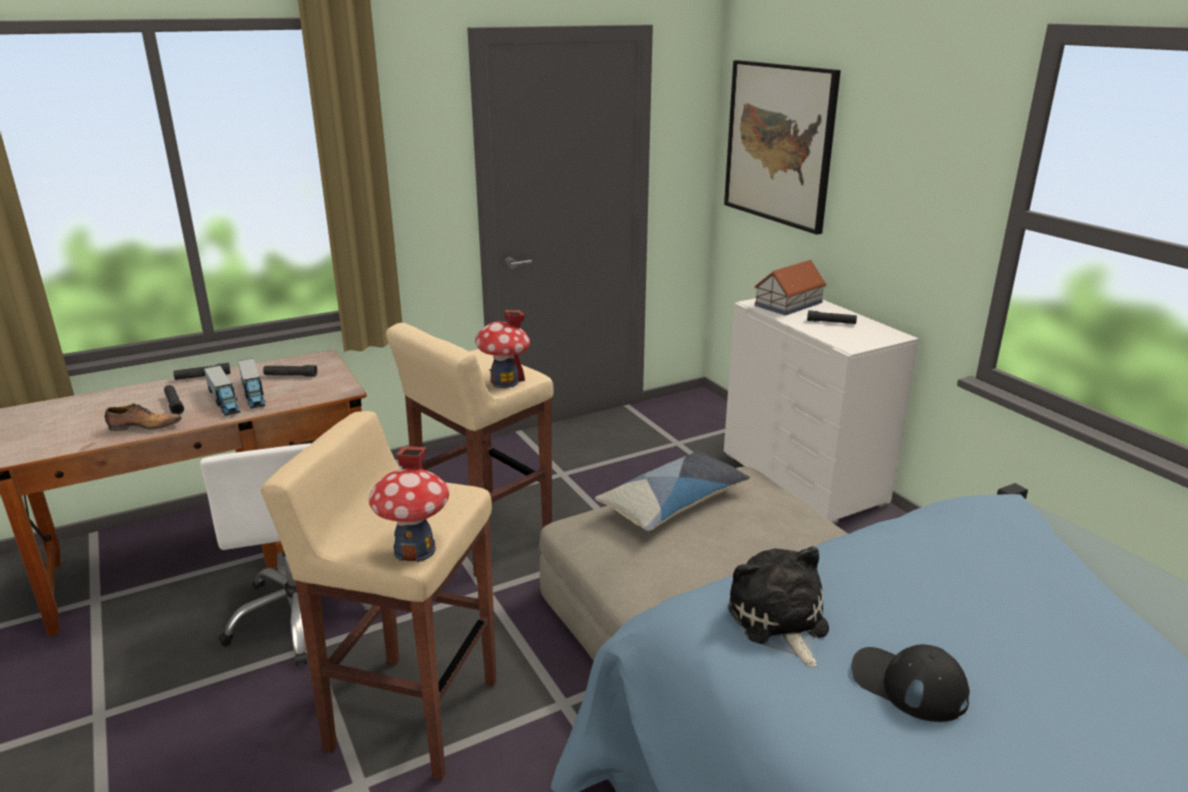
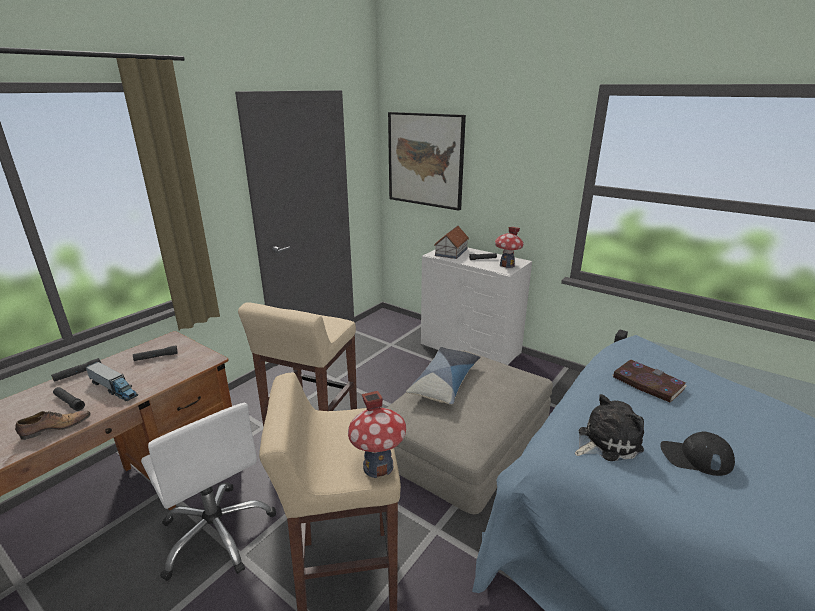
camera: 25 degrees left, 0 degrees up
toy truck [238,358,266,409] -> none
toy house [475,310,530,388] -> toy house moved to [495,227,524,268]
plush toy [728,546,829,667] -> plush toy turned 105 degrees clockwise [575,394,644,461]
none -> book [613,360,687,402]

